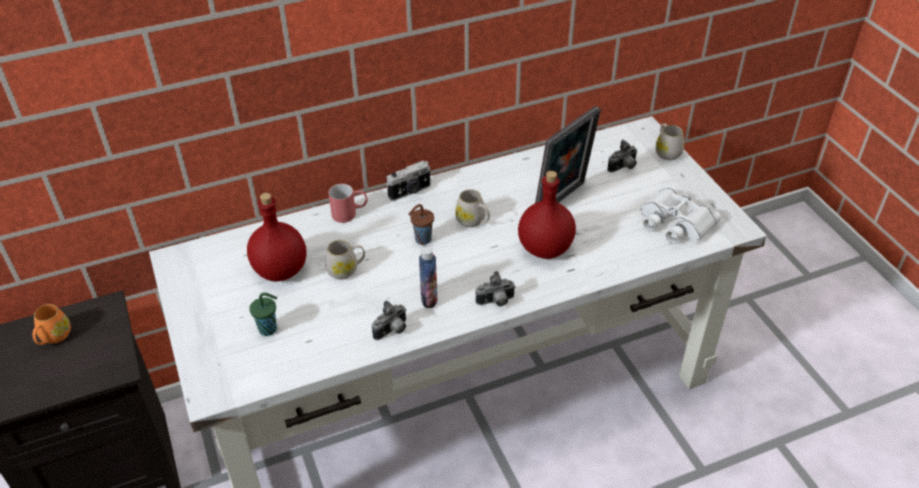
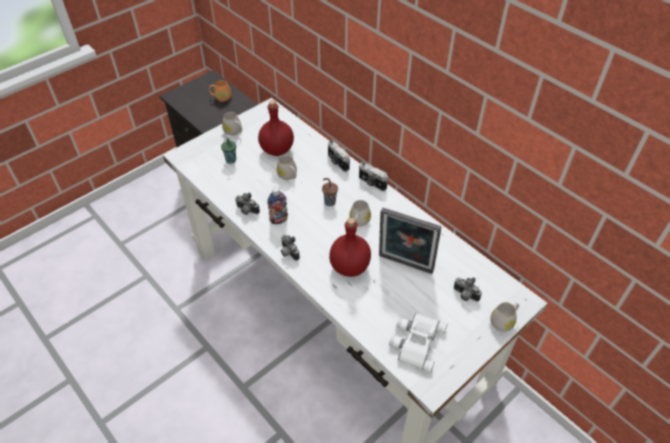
camera: 70 degrees right, 5 degrees up
red mug [328,184,368,223] -> camera [328,140,350,172]
none -> white mug [222,112,242,136]

